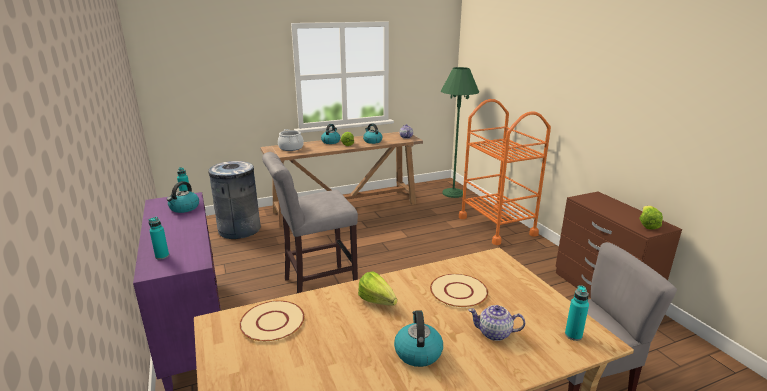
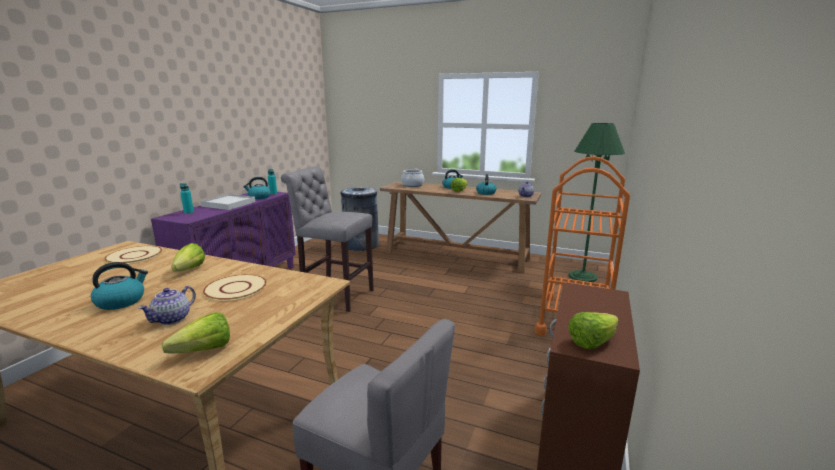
camera: 45 degrees right, 5 degrees down
teapot [468,305,525,341] -> teapot turned 120 degrees counterclockwise [138,286,196,325]
turquoise bottle [565,285,589,341] -> lettuce [161,312,230,353]
none -> white tray [200,194,255,210]

